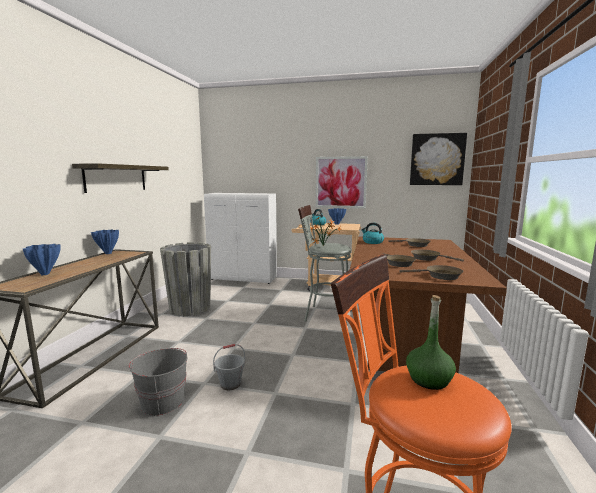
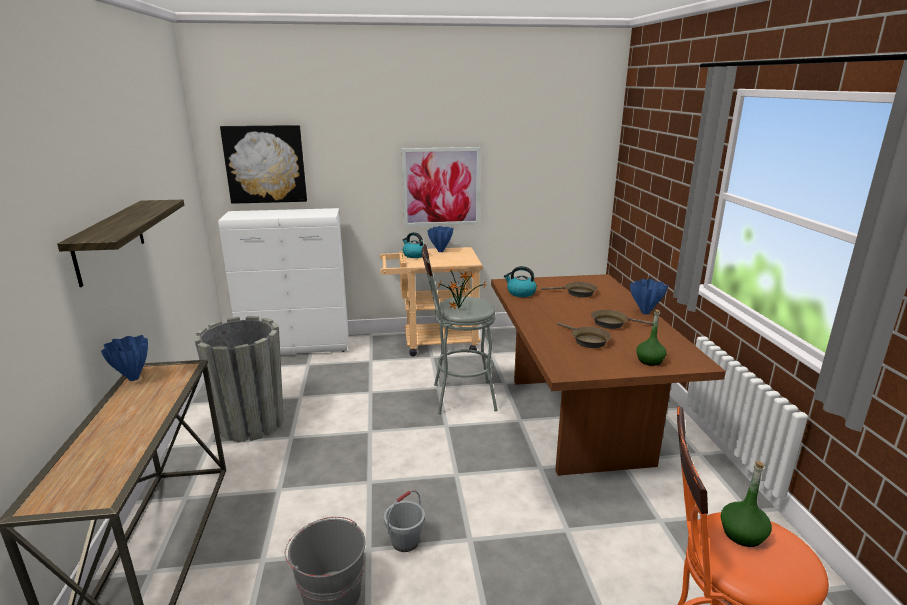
camera: 20 degrees left, 10 degrees up
blue vase [23,244,61,275] -> blue vase moved to [630,279,668,314]
brown frying pan [400,265,464,280] -> green bottle [636,309,667,366]
picture [410,133,467,185] -> picture moved to [220,125,307,204]

